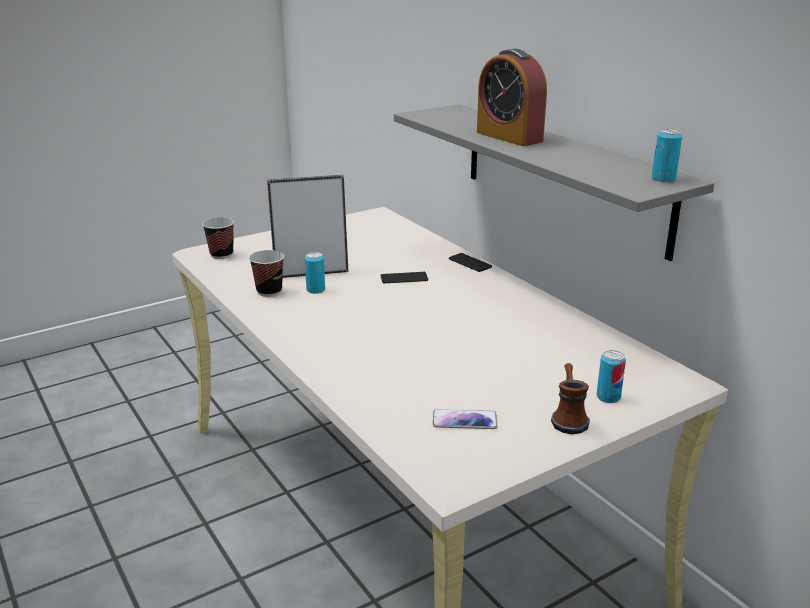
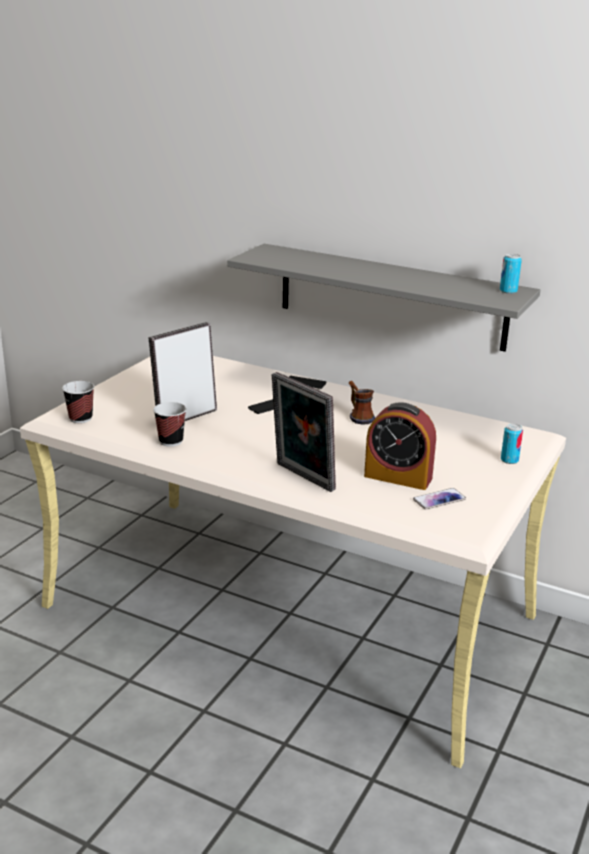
camera: 30 degrees left, 0 degrees up
can [305,252,325,294] -> none
alarm clock [477,49,547,146] -> alarm clock moved to [364,402,436,490]
mug [551,363,590,435] -> mug moved to [348,381,375,424]
none -> picture frame [272,372,336,492]

